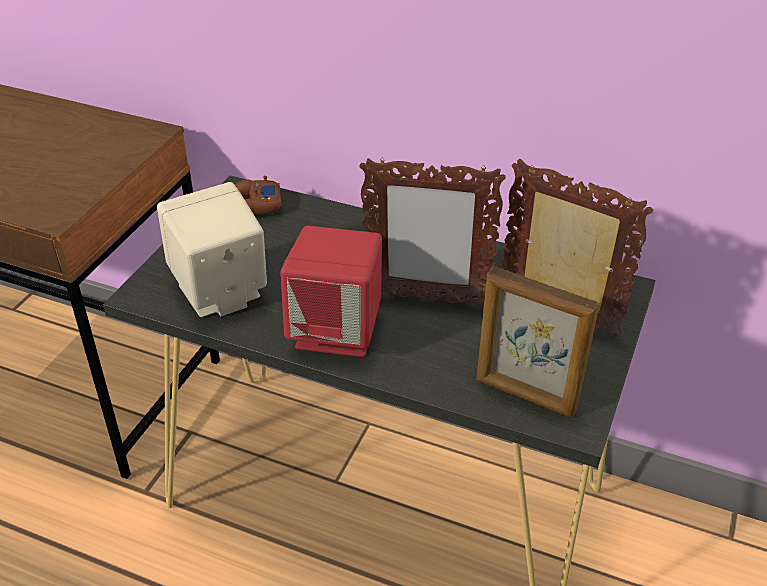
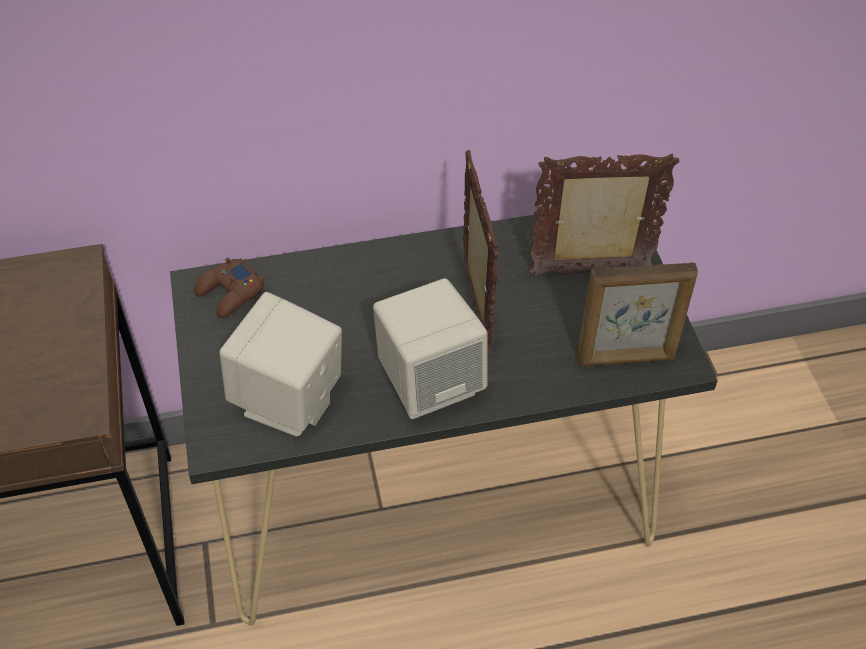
camera: 35 degrees left, 10 degrees up
red speaker [280,226,382,357] -> beige speaker [373,278,488,419]
picture frame [359,157,506,307] -> picture frame turned 75 degrees counterclockwise [462,150,499,355]

